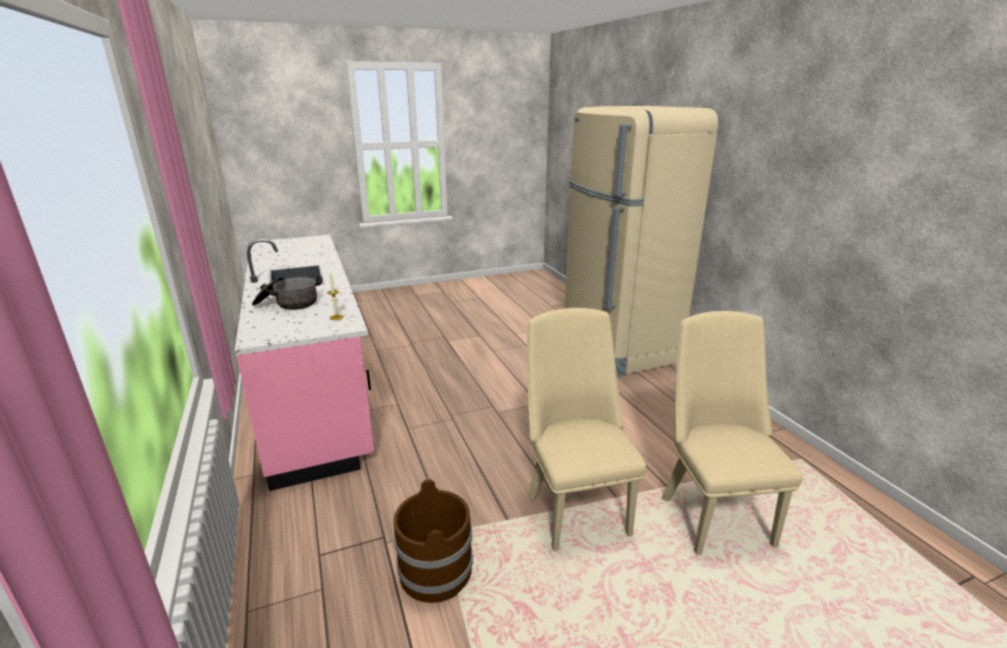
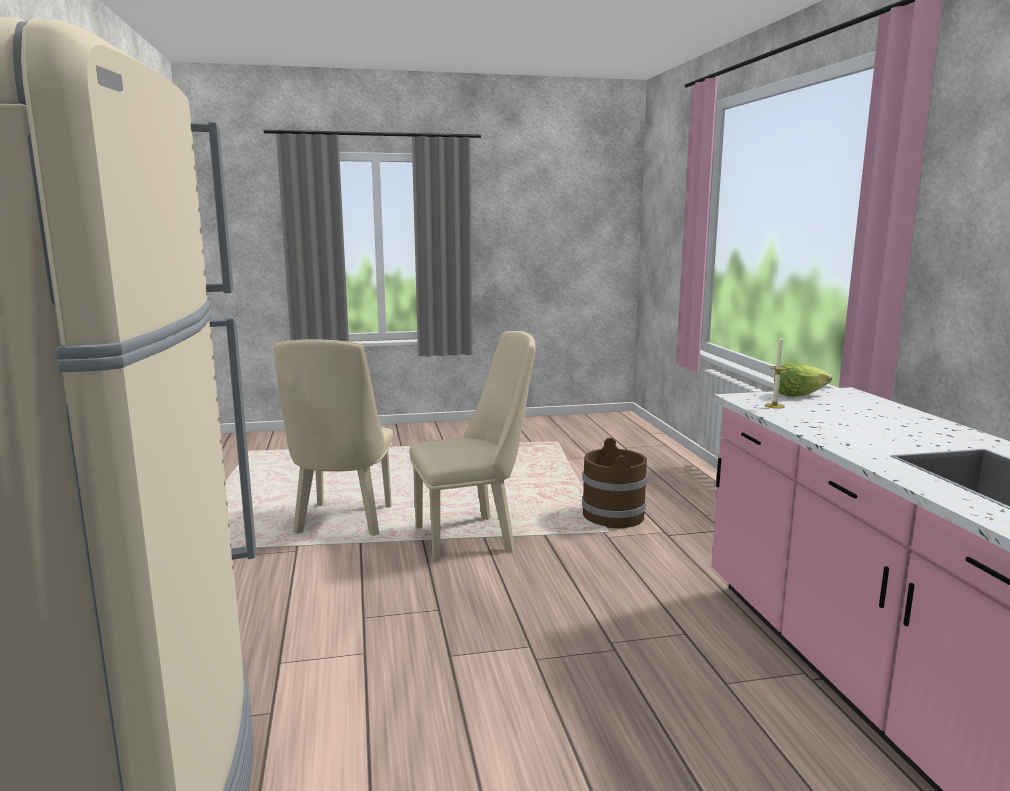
camera: 170 degrees left, 10 degrees down
cooking pot [252,276,323,310] -> none
beige chair [527,308,646,551] -> beige chair turned 105 degrees counterclockwise [409,331,536,562]
none -> lettuce [774,363,832,397]

